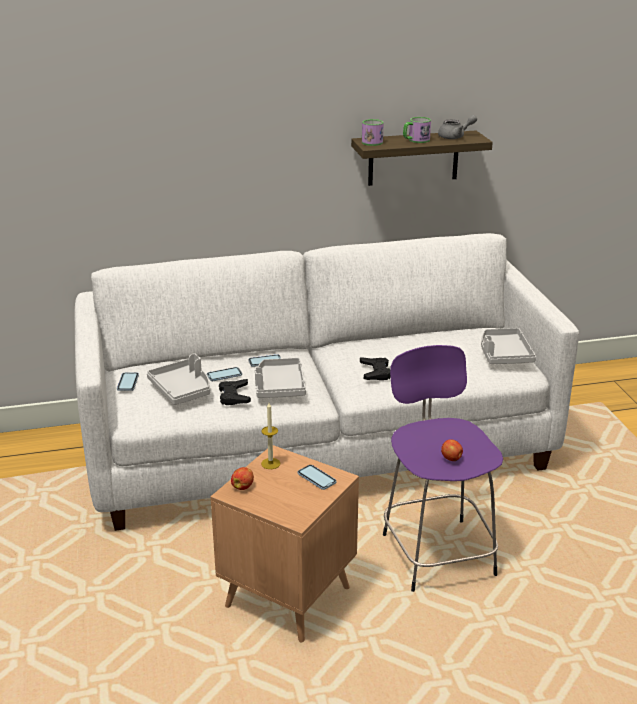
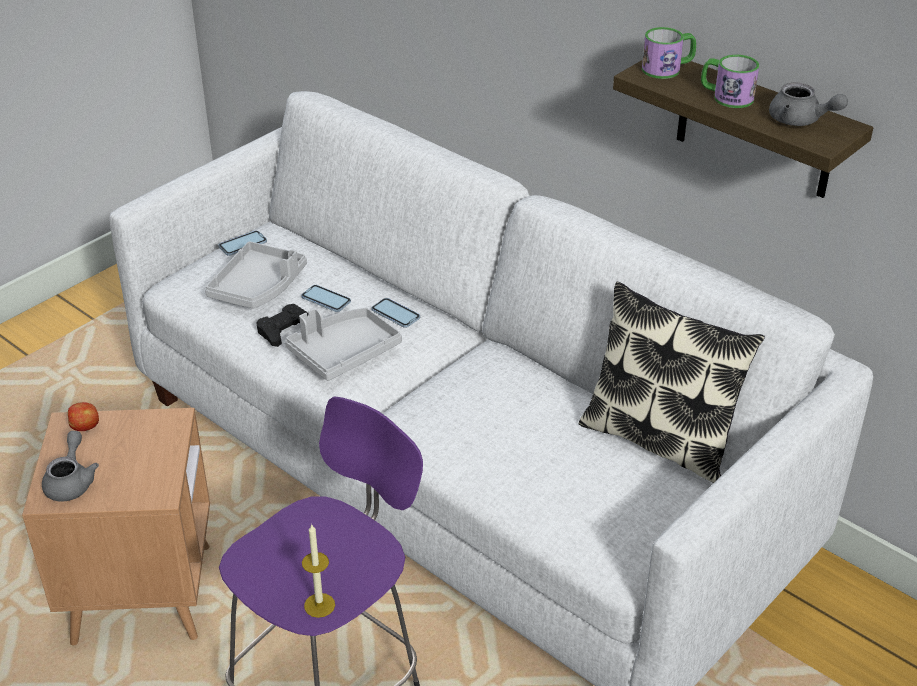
camera: 55 degrees right, 10 degrees up
candle [261,403,280,469] -> candle moved to [302,524,335,618]
phone [298,465,336,490] -> none
black game controller [360,358,391,380] -> none
apple [441,439,463,461] -> none
grey tray [481,328,536,364] -> none
none -> grey teapot [42,431,99,502]
none -> pillow [579,282,765,483]

